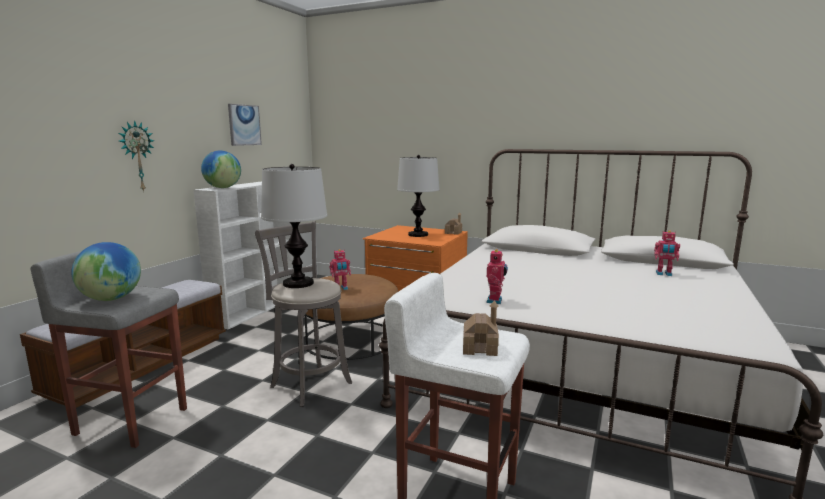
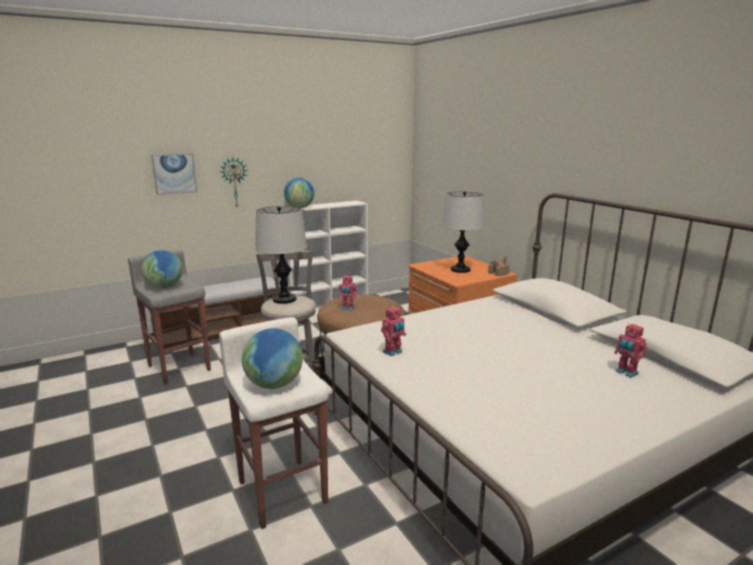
camera: 35 degrees right, 5 degrees up
picture [228,104,262,146] -> picture moved to [151,153,197,195]
toy house [463,300,499,356] -> globe [242,328,303,389]

